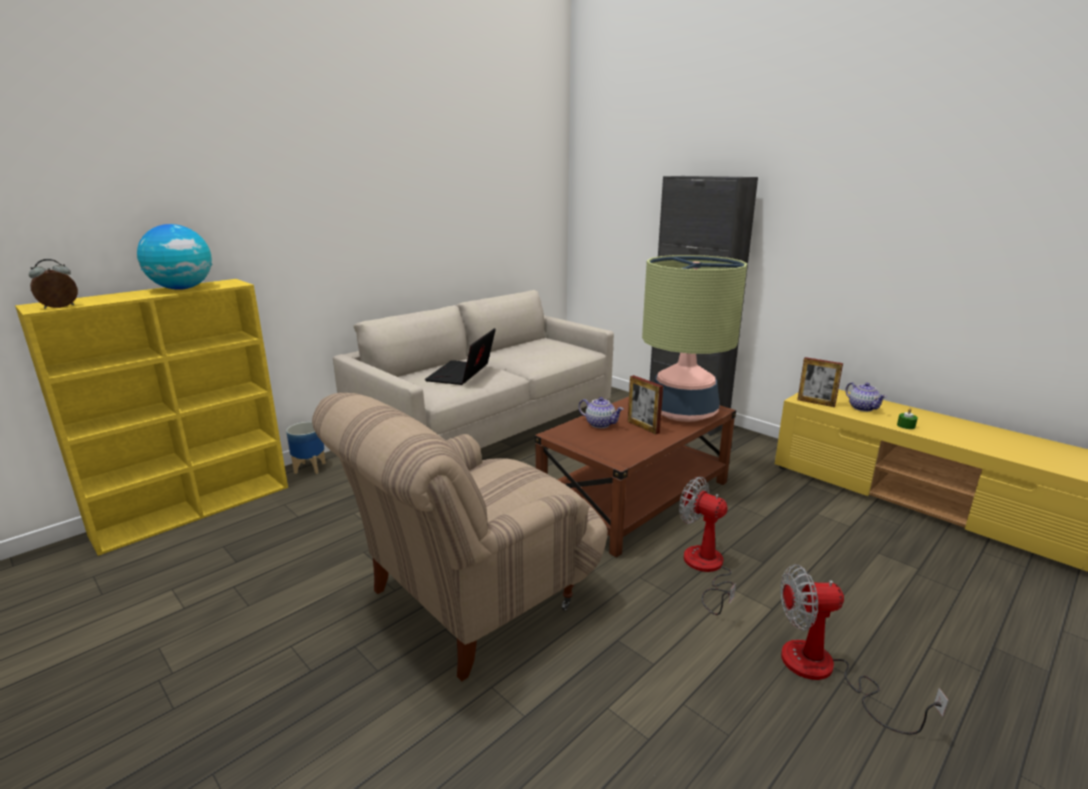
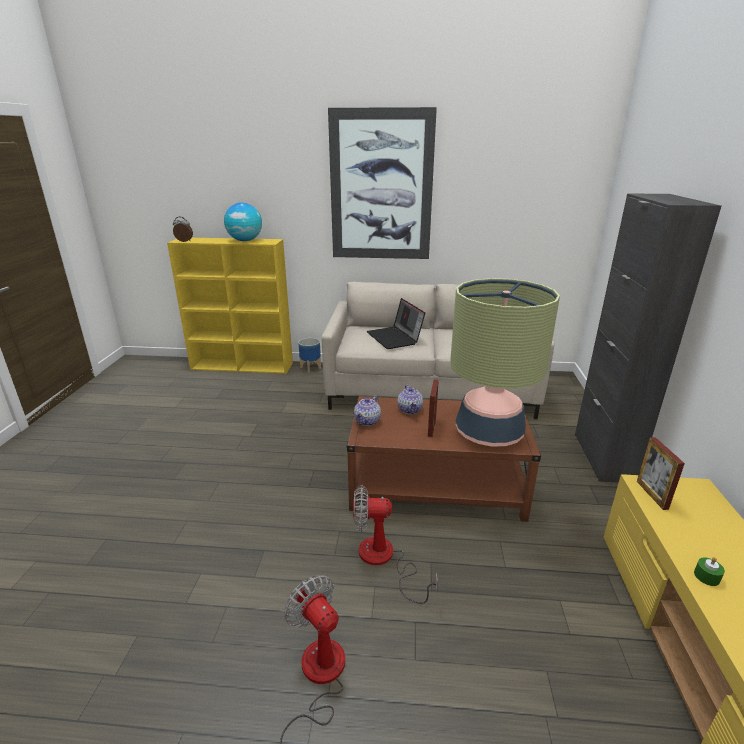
camera: 50 degrees right, 5 degrees up
beige armchair [312,393,608,681] -> none
laptop [424,328,496,385] -> laptop turned 90 degrees counterclockwise [367,298,425,349]
fan [679,476,736,615] -> fan turned 90 degrees counterclockwise [353,485,438,604]
teapot [845,382,887,412] -> teapot moved to [354,396,381,426]
none -> picture [328,107,437,259]

